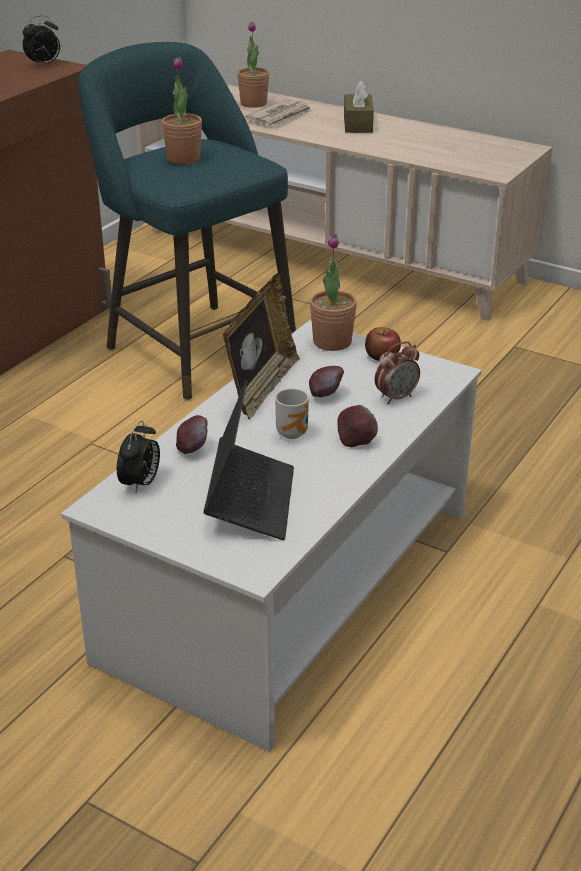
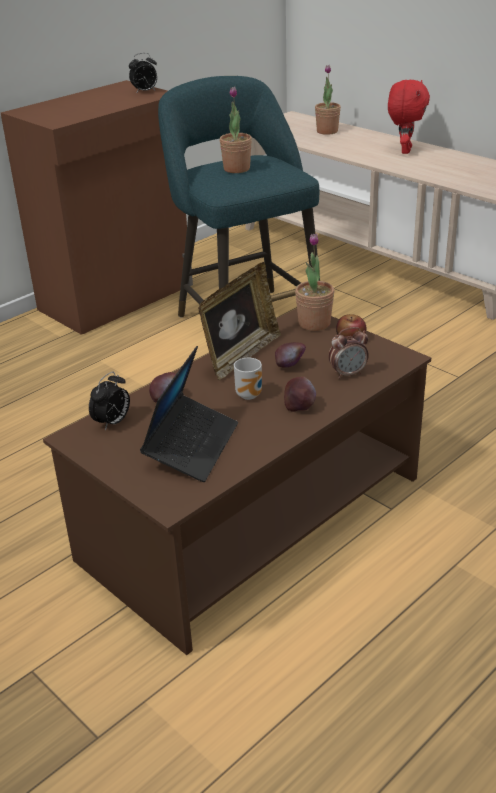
camera: 15 degrees right, 0 degrees up
white coffee table [61,320,482,752] -> brown coffee table [43,308,431,655]
newspaper [245,99,312,126] -> none
brown tissue box [344,80,374,133] -> red plush toy [388,80,430,154]

